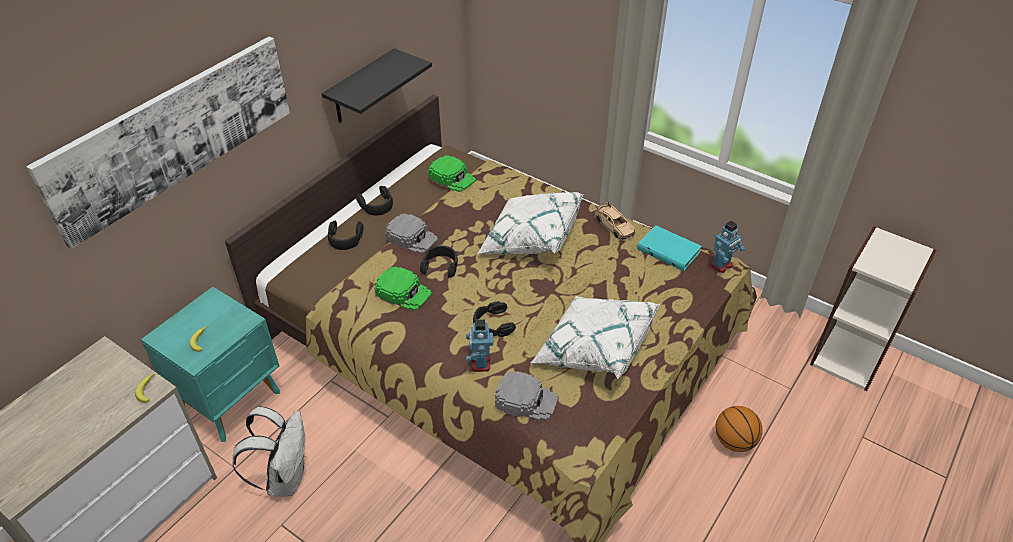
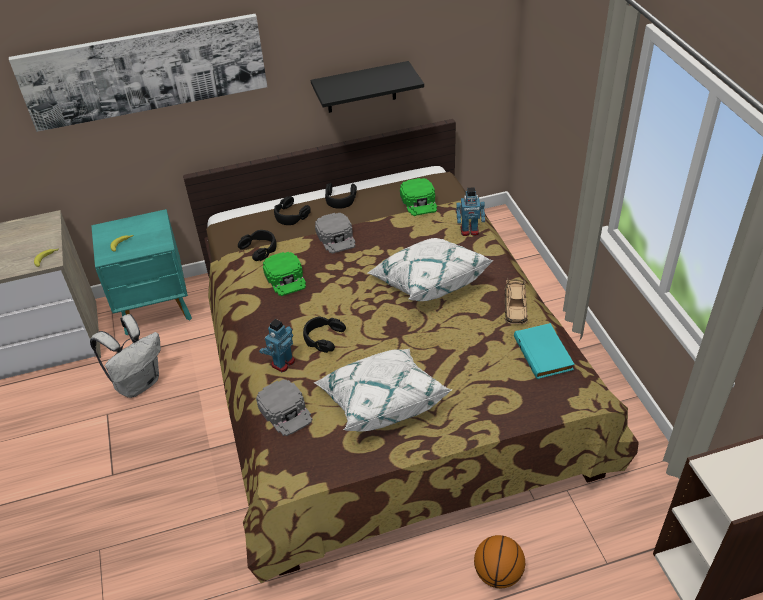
camera: 40 degrees right, 0 degrees up
black headphones [420,245,458,278] -> black headphones moved to [238,230,276,261]
toy robot [711,221,745,273] -> toy robot moved to [456,187,485,236]

